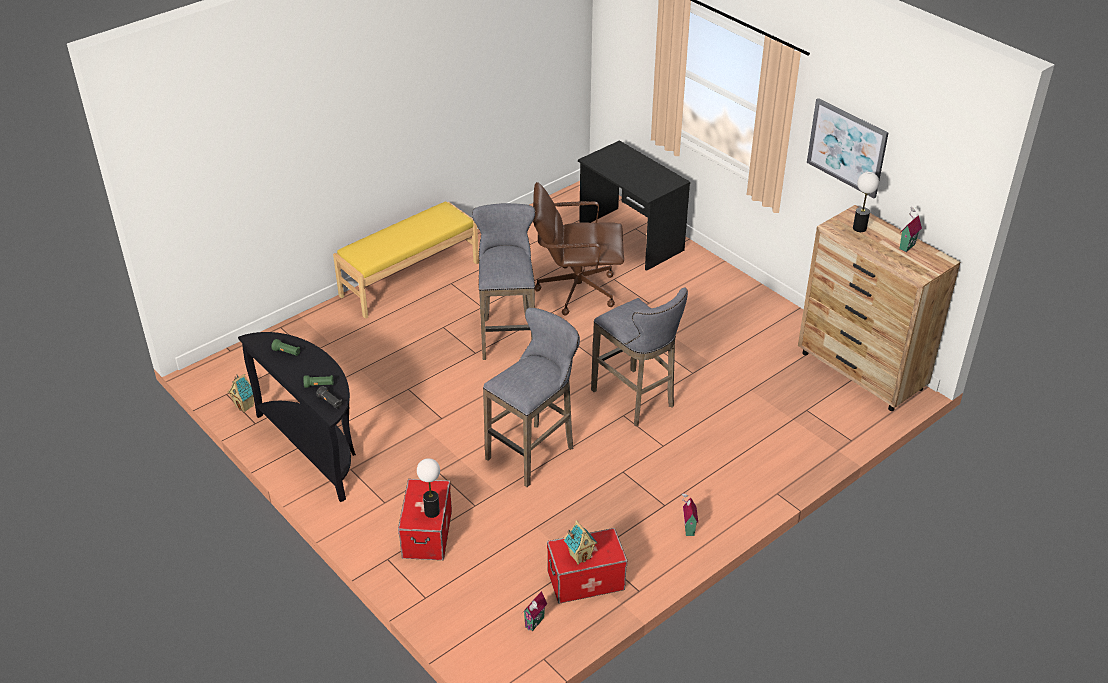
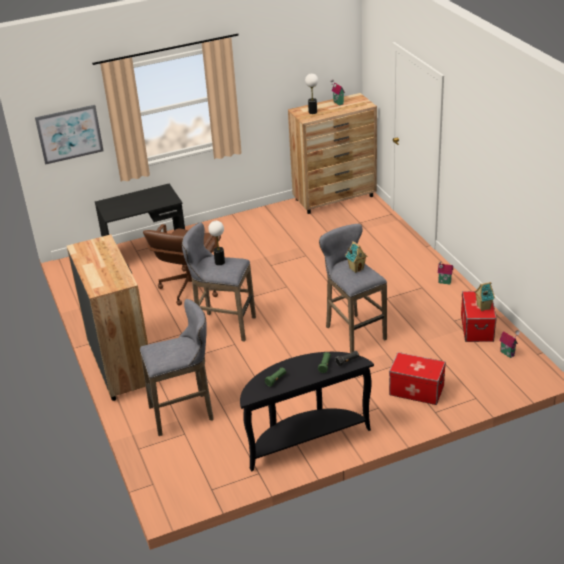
camera: 70 degrees left, 5 degrees down
toy house [227,374,254,412] -> toy house moved to [345,241,368,273]
yellow bench [333,201,479,319] -> brown dresser [67,234,148,401]
table lamp [417,458,440,518] -> table lamp moved to [208,221,225,265]
grey stool [591,287,688,426] -> grey stool moved to [140,299,214,436]
picture [807,98,888,198] -> picture moved to [35,105,104,165]

